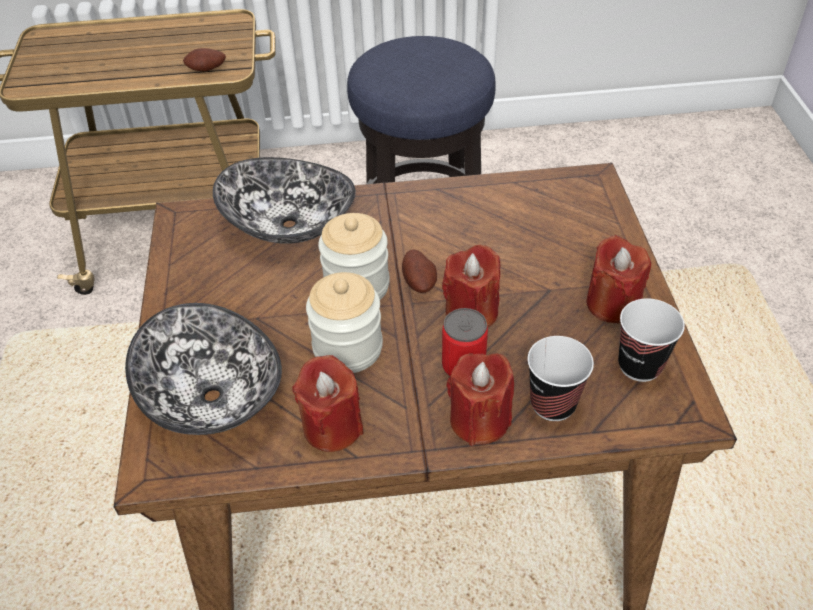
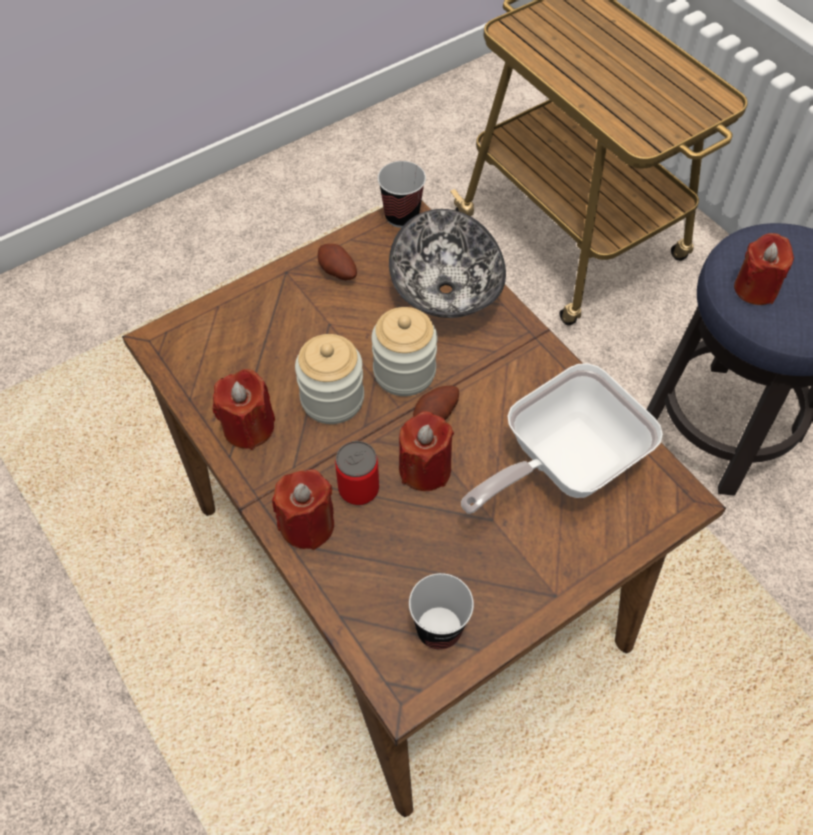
camera: 60 degrees right, 10 degrees up
bowl [125,303,282,435] -> none
potato [183,48,226,71] -> potato moved to [318,244,357,280]
cup [527,336,594,421] -> cup moved to [378,161,426,228]
red candle [586,235,651,323] -> red candle moved to [734,233,794,305]
none -> frying pan [461,363,663,514]

